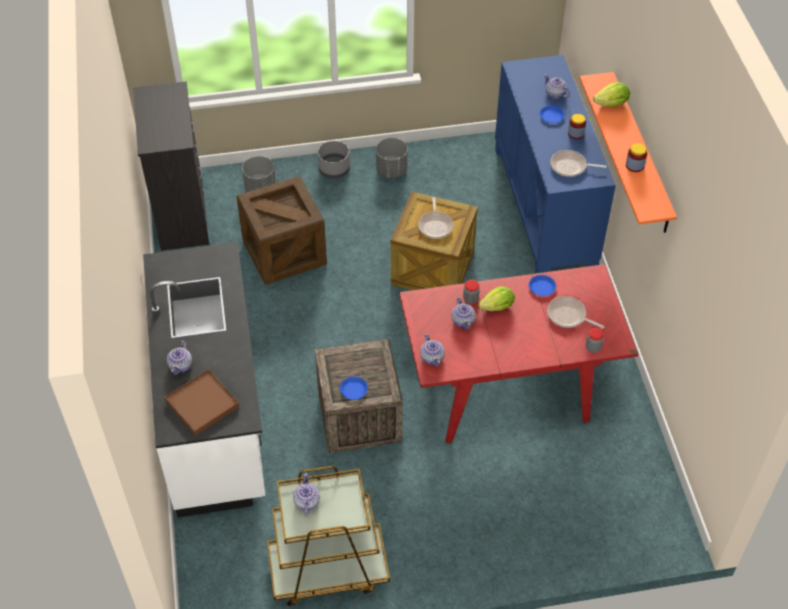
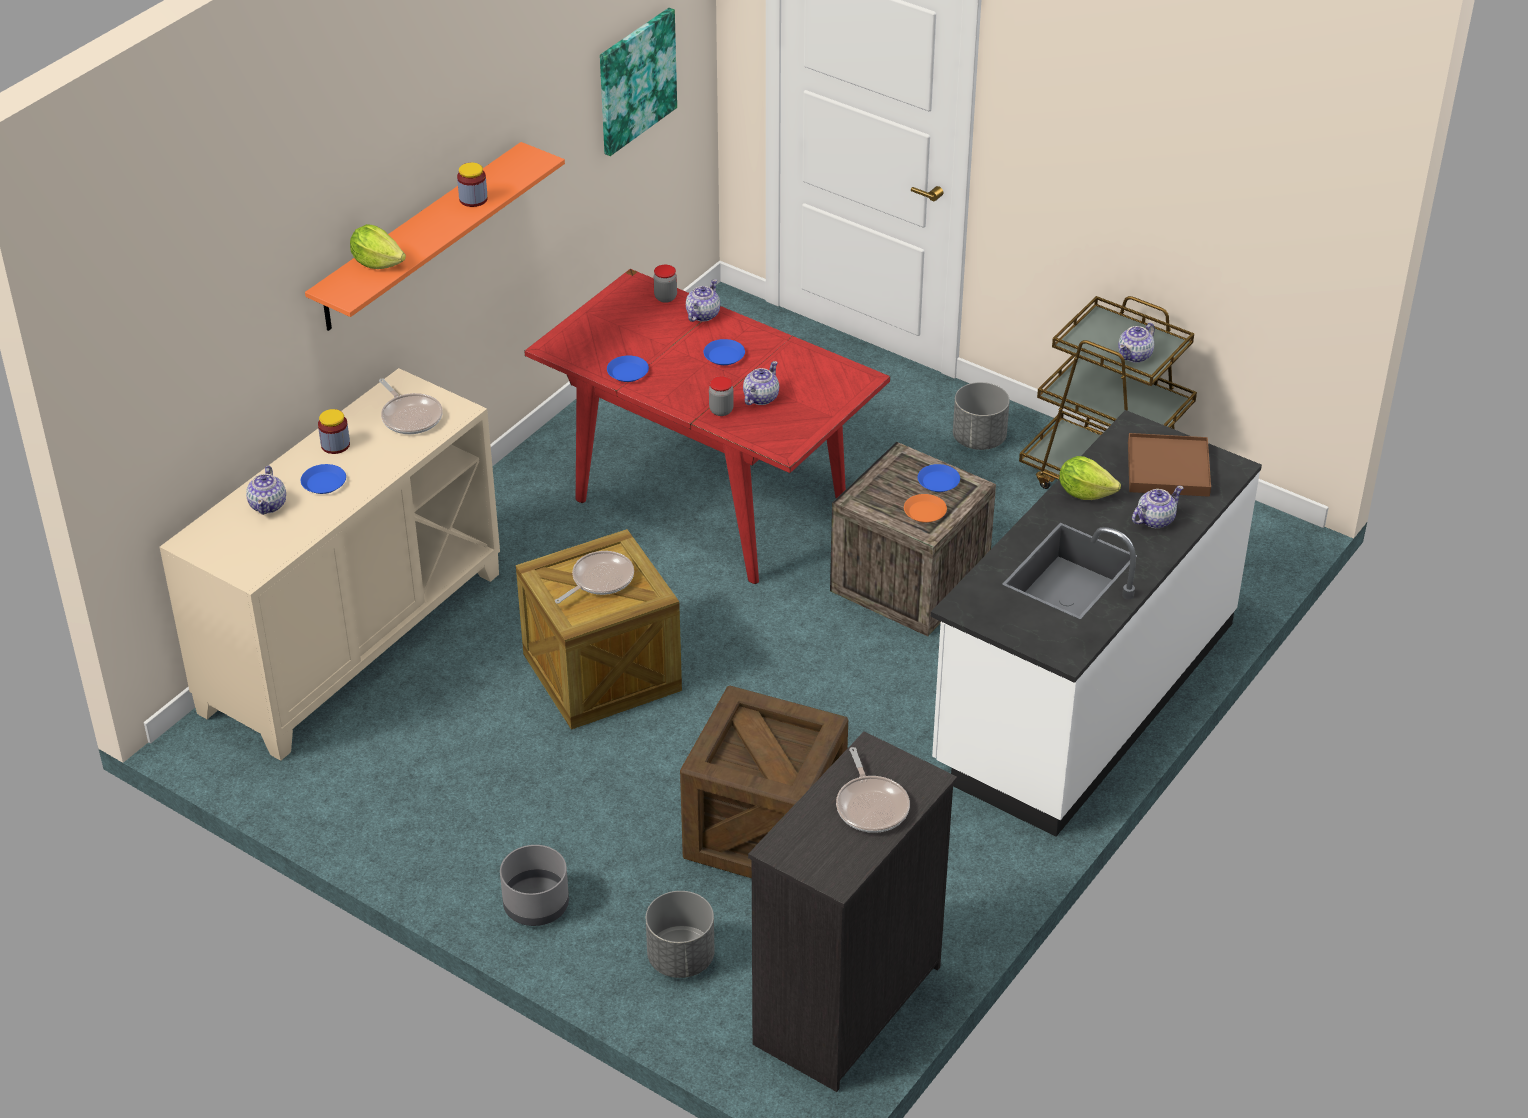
camera: 135 degrees left, 10 degrees down
grey planter [376,138,408,178] -> grey planter moved to [953,382,1010,450]
teapot [420,334,445,366] -> teapot moved to [686,279,720,322]
lettuce [478,286,515,311] -> lettuce moved to [1059,456,1121,500]
blue cabinet [495,55,616,274] -> beige cabinet [160,368,500,761]
frying pan [547,296,604,329] -> frying pan moved to [836,747,910,833]
none -> picture [600,8,677,156]
none -> blue plate [703,339,745,365]
none -> orange plate [904,494,947,523]

